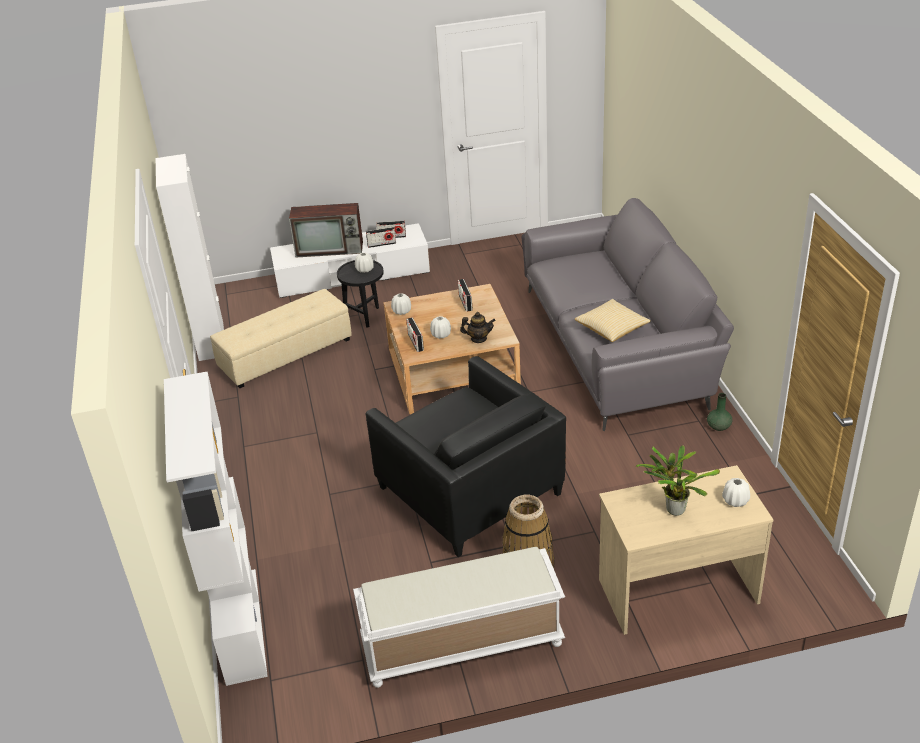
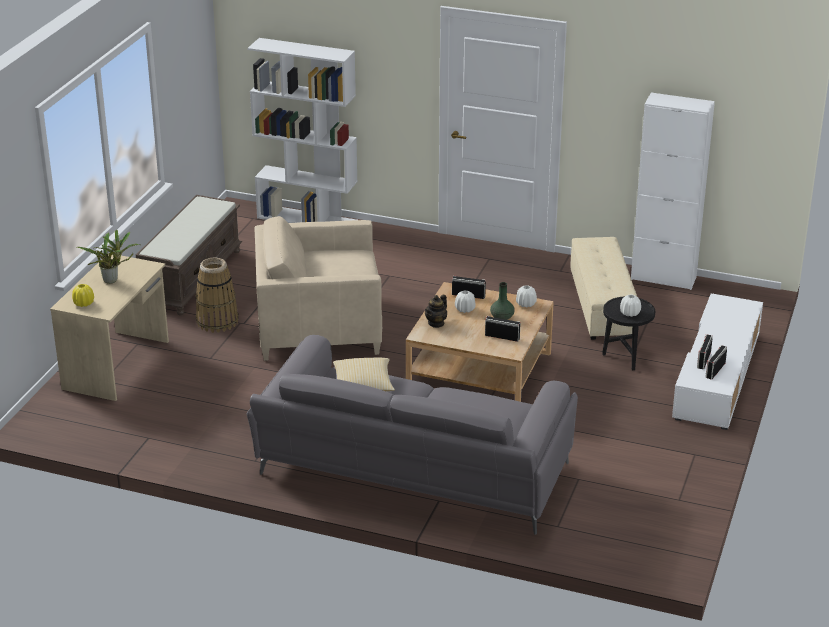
camera: 120 degrees right, 5 degrees down
television [289,203,363,258] -> none
white bench [353,547,565,688] -> brown bench [136,195,242,316]
black armchair [366,356,566,557] -> beige armchair [254,216,382,361]
green vase [707,393,732,431] -> green vase moved to [490,282,515,320]
white vase [722,478,750,507] -> yellow vase [72,284,94,307]

